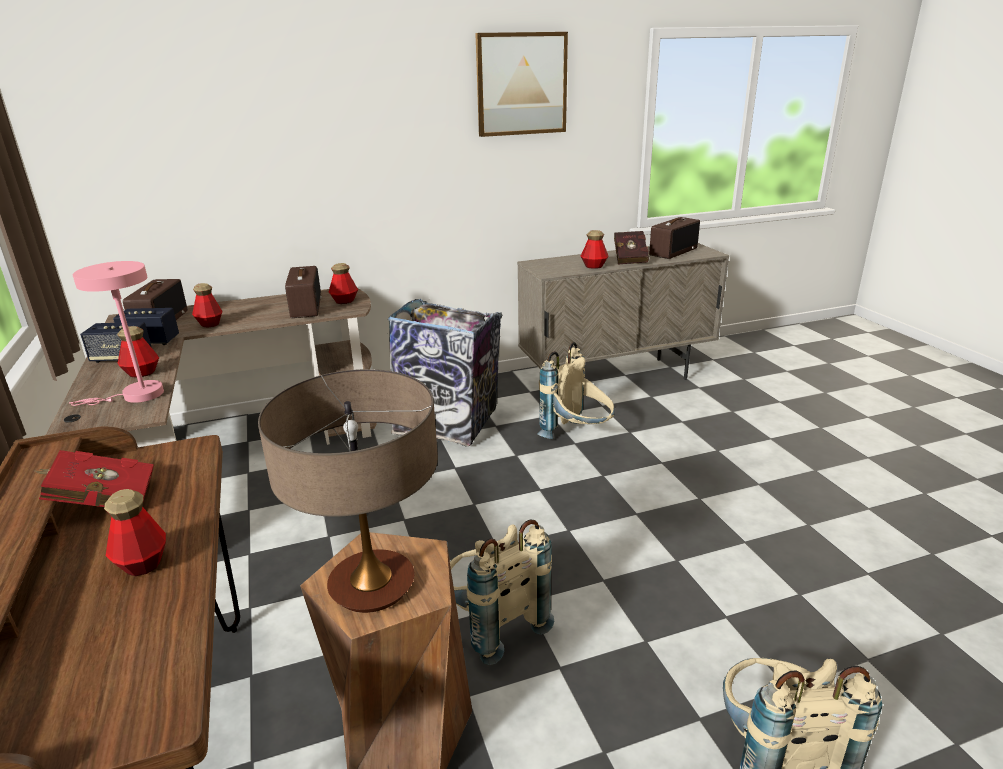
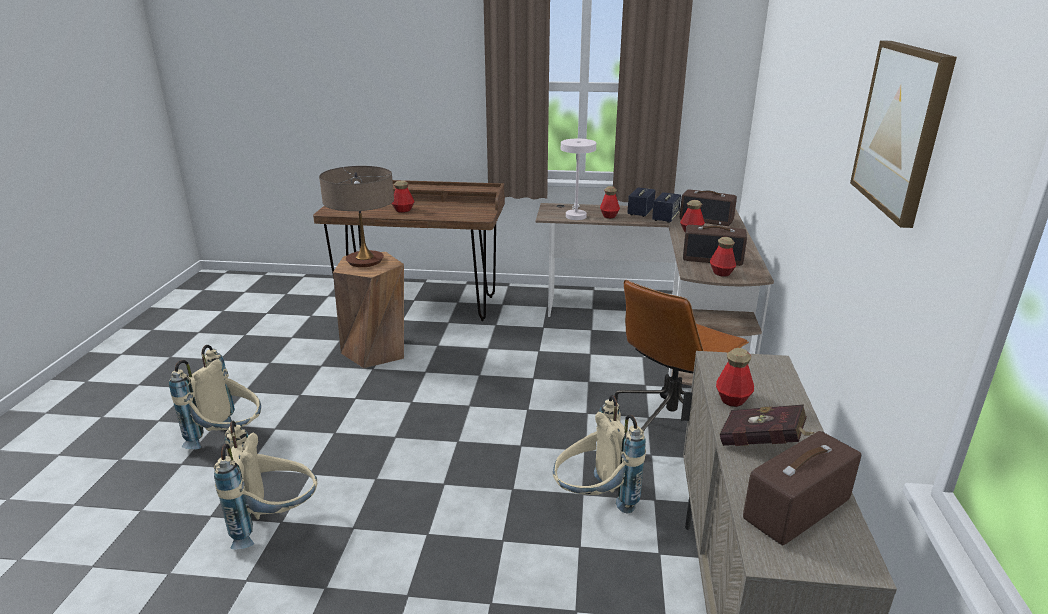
camera: 115 degrees right, 0 degrees up
red book [33,450,154,507] -> none
pink table lamp [69,261,164,406] -> white table lamp [561,139,596,220]
trash can [388,299,502,446] -> brown office chair [615,280,749,433]
beige backpack [450,520,554,665] -> beige backpack moved to [214,421,317,550]
radio [649,217,700,259] -> radio turned 75 degrees clockwise [743,431,861,546]

